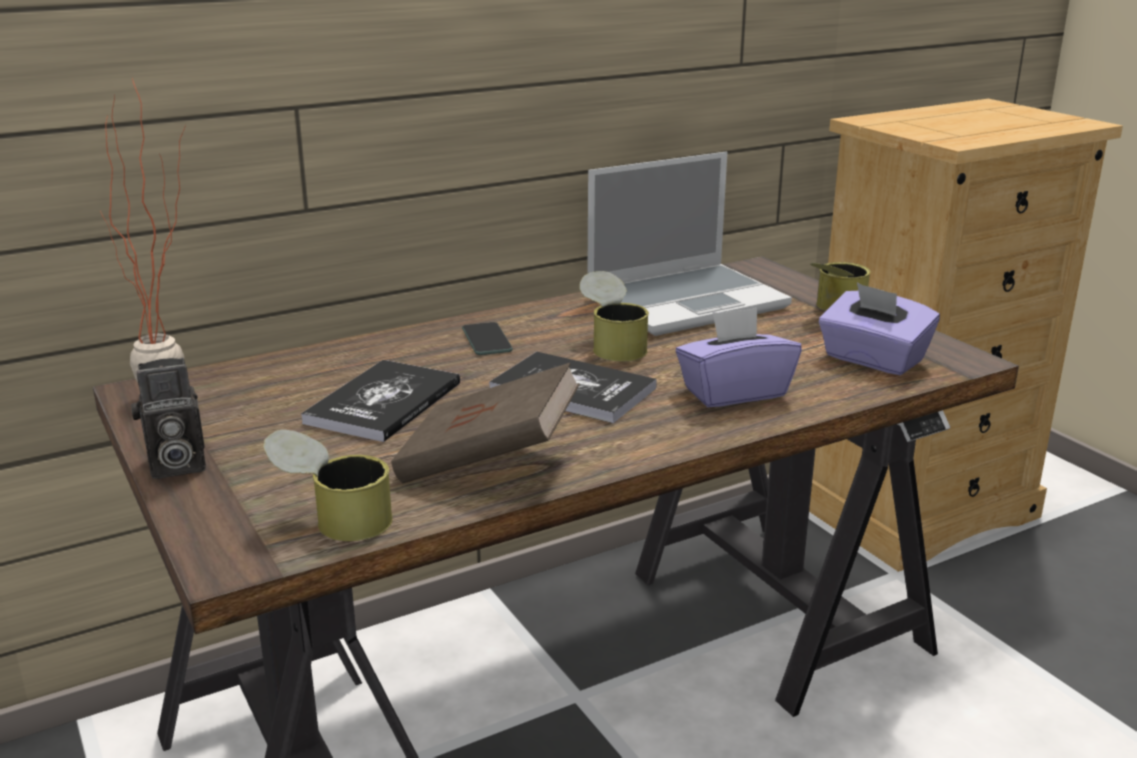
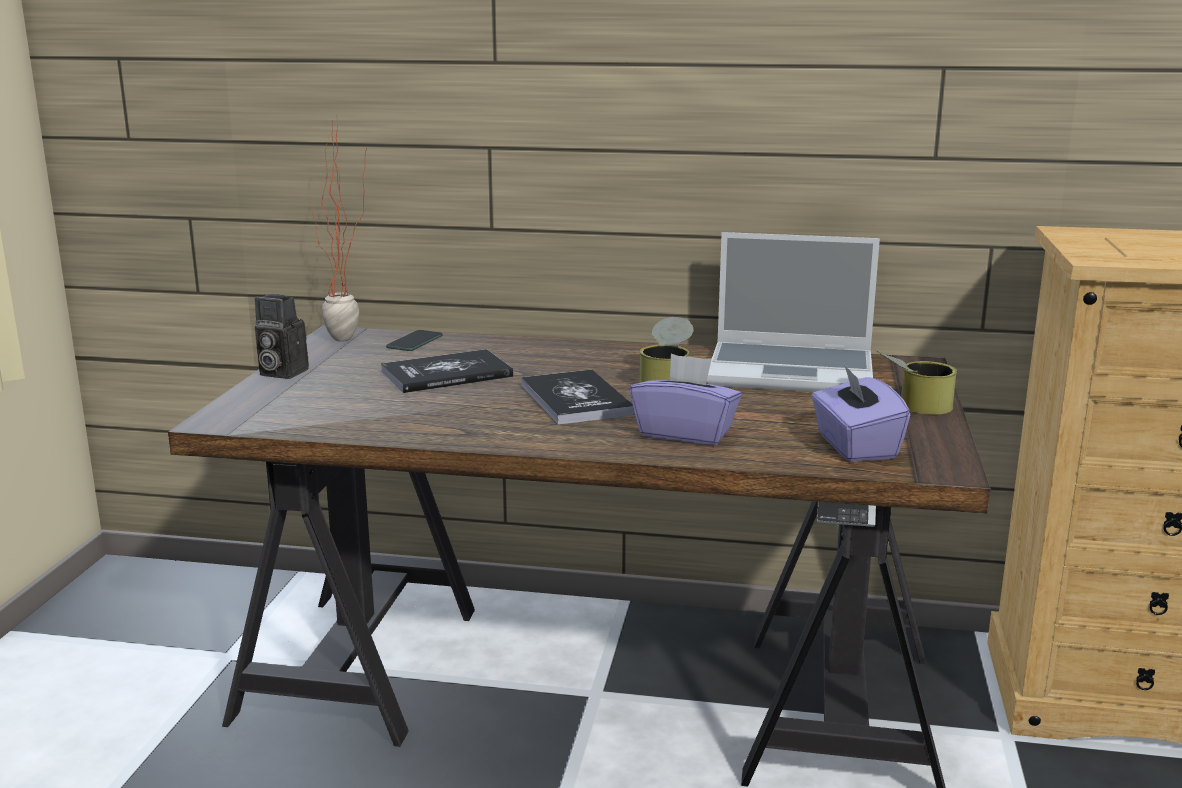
camera: 40 degrees right, 5 degrees down
can [263,429,393,541] -> none
brown book [391,363,580,483] -> none
phone [462,322,513,355] -> phone moved to [386,330,443,351]

